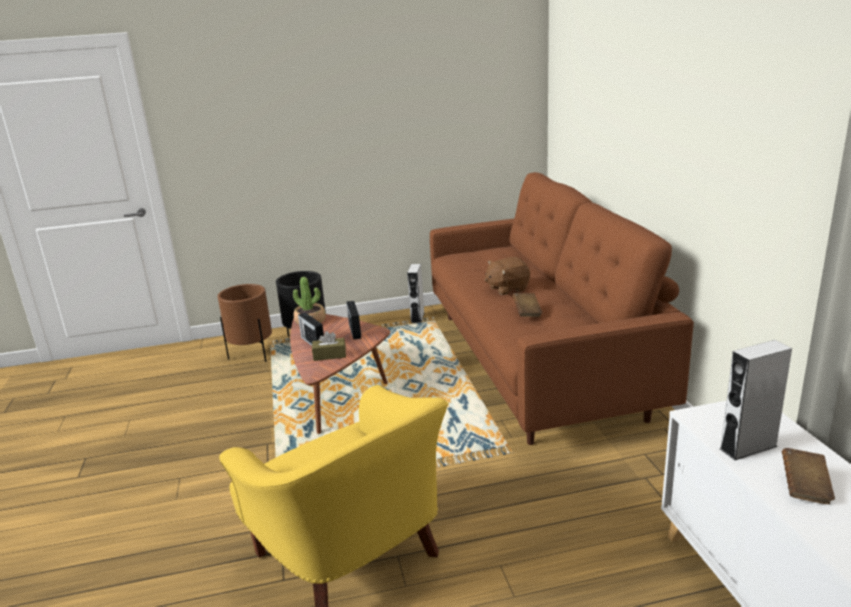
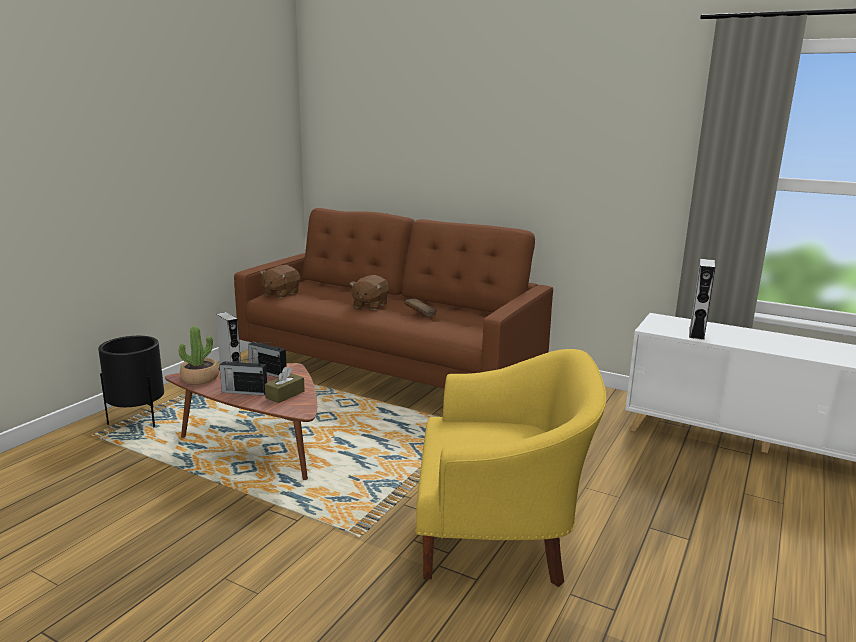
camera: 50 degrees left, 5 degrees down
brown planter [218,284,272,362] -> none
brown book [782,448,835,504] -> none
none -> brown plush toy [260,265,300,298]

